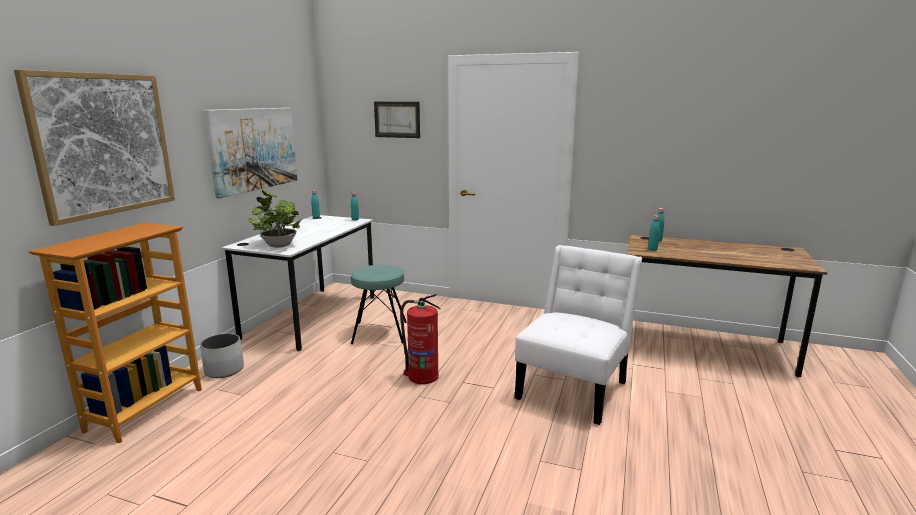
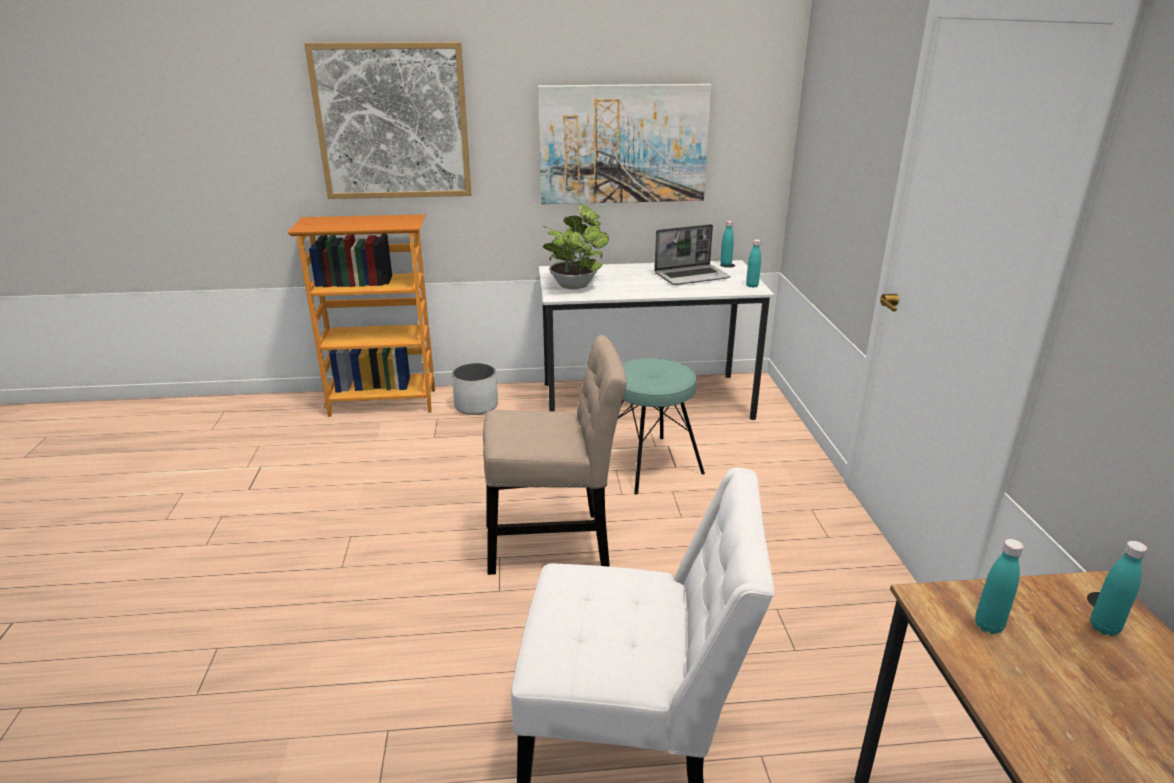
camera: 65 degrees right, 10 degrees up
picture [374,102,420,138] -> none
fire extinguisher [400,294,441,384] -> beige chair [483,335,627,575]
none -> laptop [654,224,730,285]

